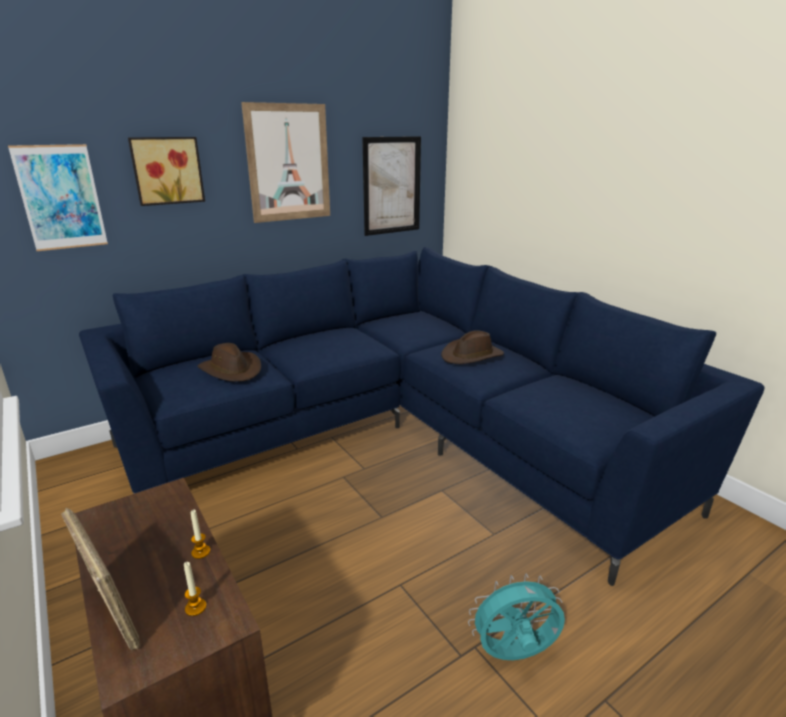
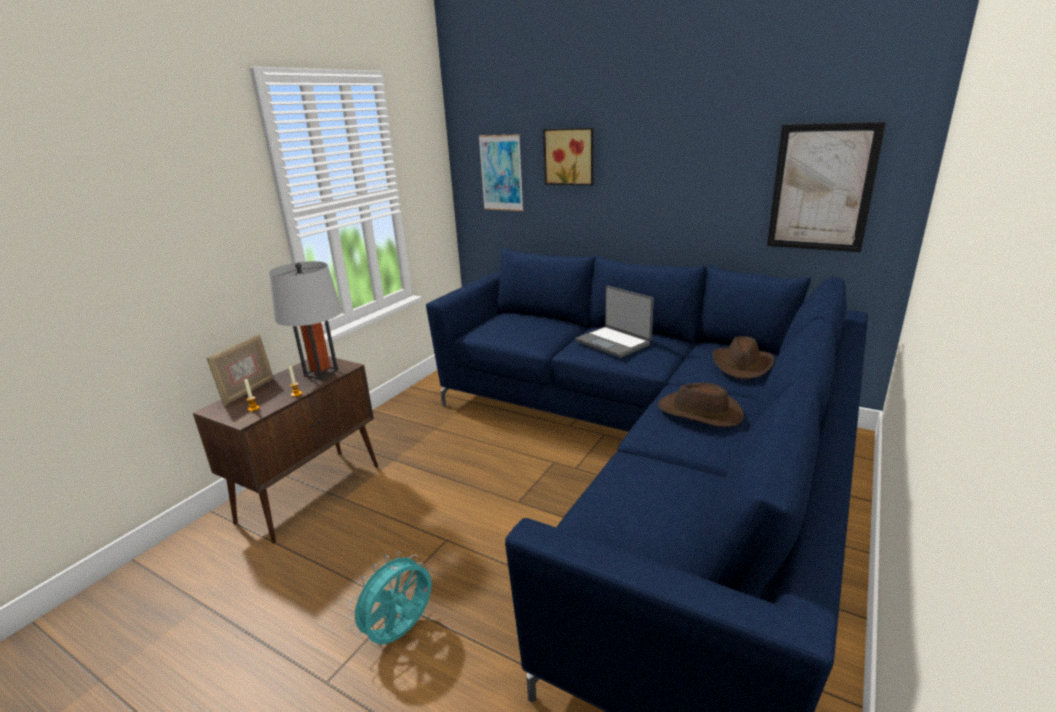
camera: 65 degrees right, 0 degrees up
brown hat [198,343,261,382] -> brown hat moved to [713,336,775,379]
picture [241,102,330,223] -> none
turquoise fan [468,573,565,660] -> turquoise fan turned 105 degrees counterclockwise [347,551,432,644]
none -> grey table lamp [269,261,342,380]
none -> laptop [575,286,654,358]

